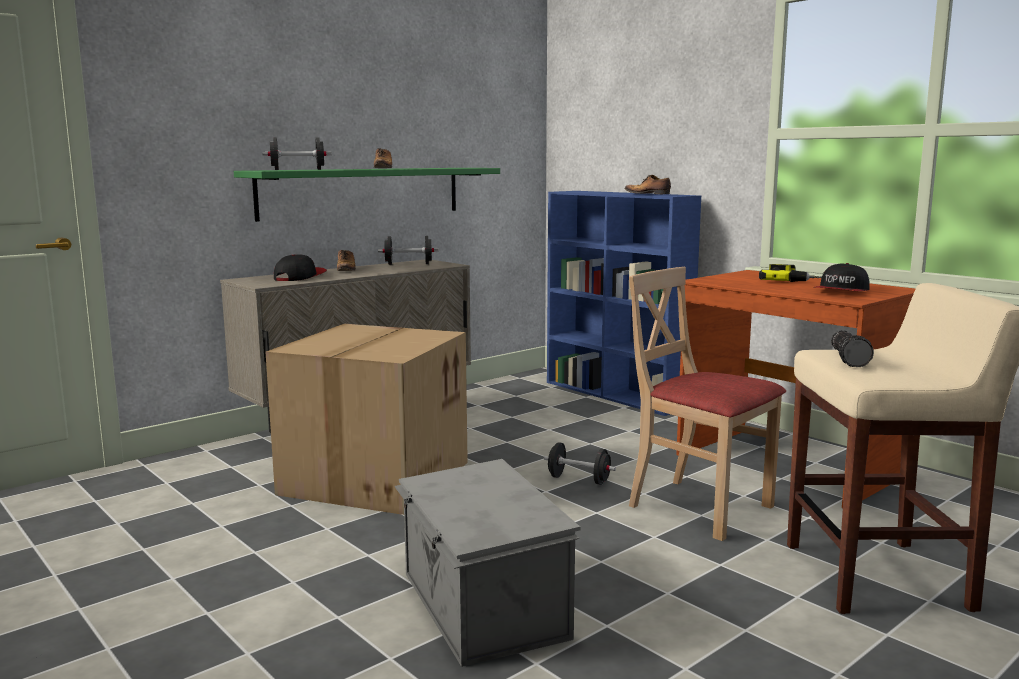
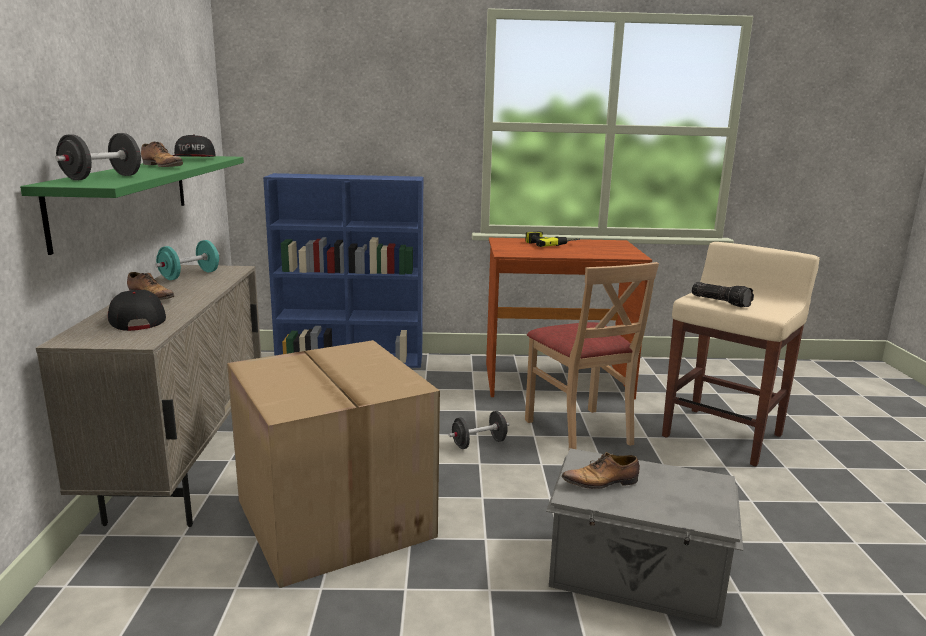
camera: 50 degrees left, 5 degrees up
black dumbbell [378,236,439,265] -> turquoise dumbbell [155,240,220,280]
shoe [625,175,671,194] -> shoe moved to [561,452,640,489]
beige chair [629,267,786,541] -> beige chair turned 105 degrees counterclockwise [525,262,659,449]
cap [816,263,870,291] -> cap moved to [172,134,216,157]

